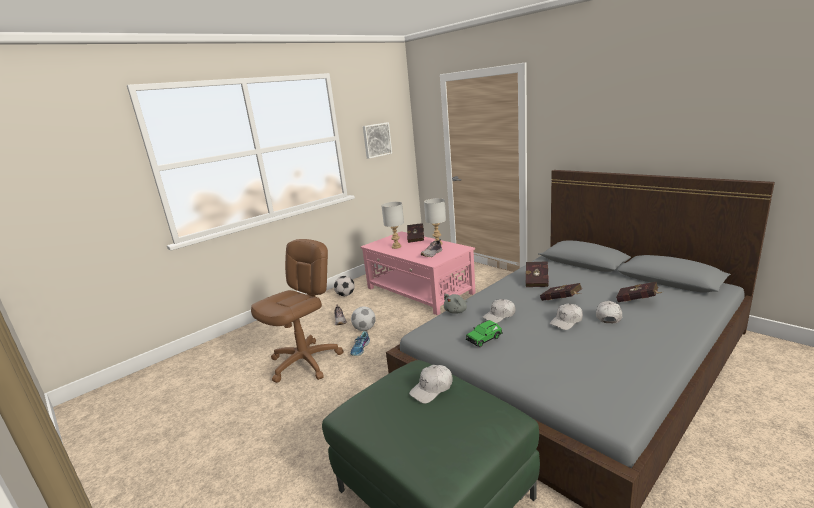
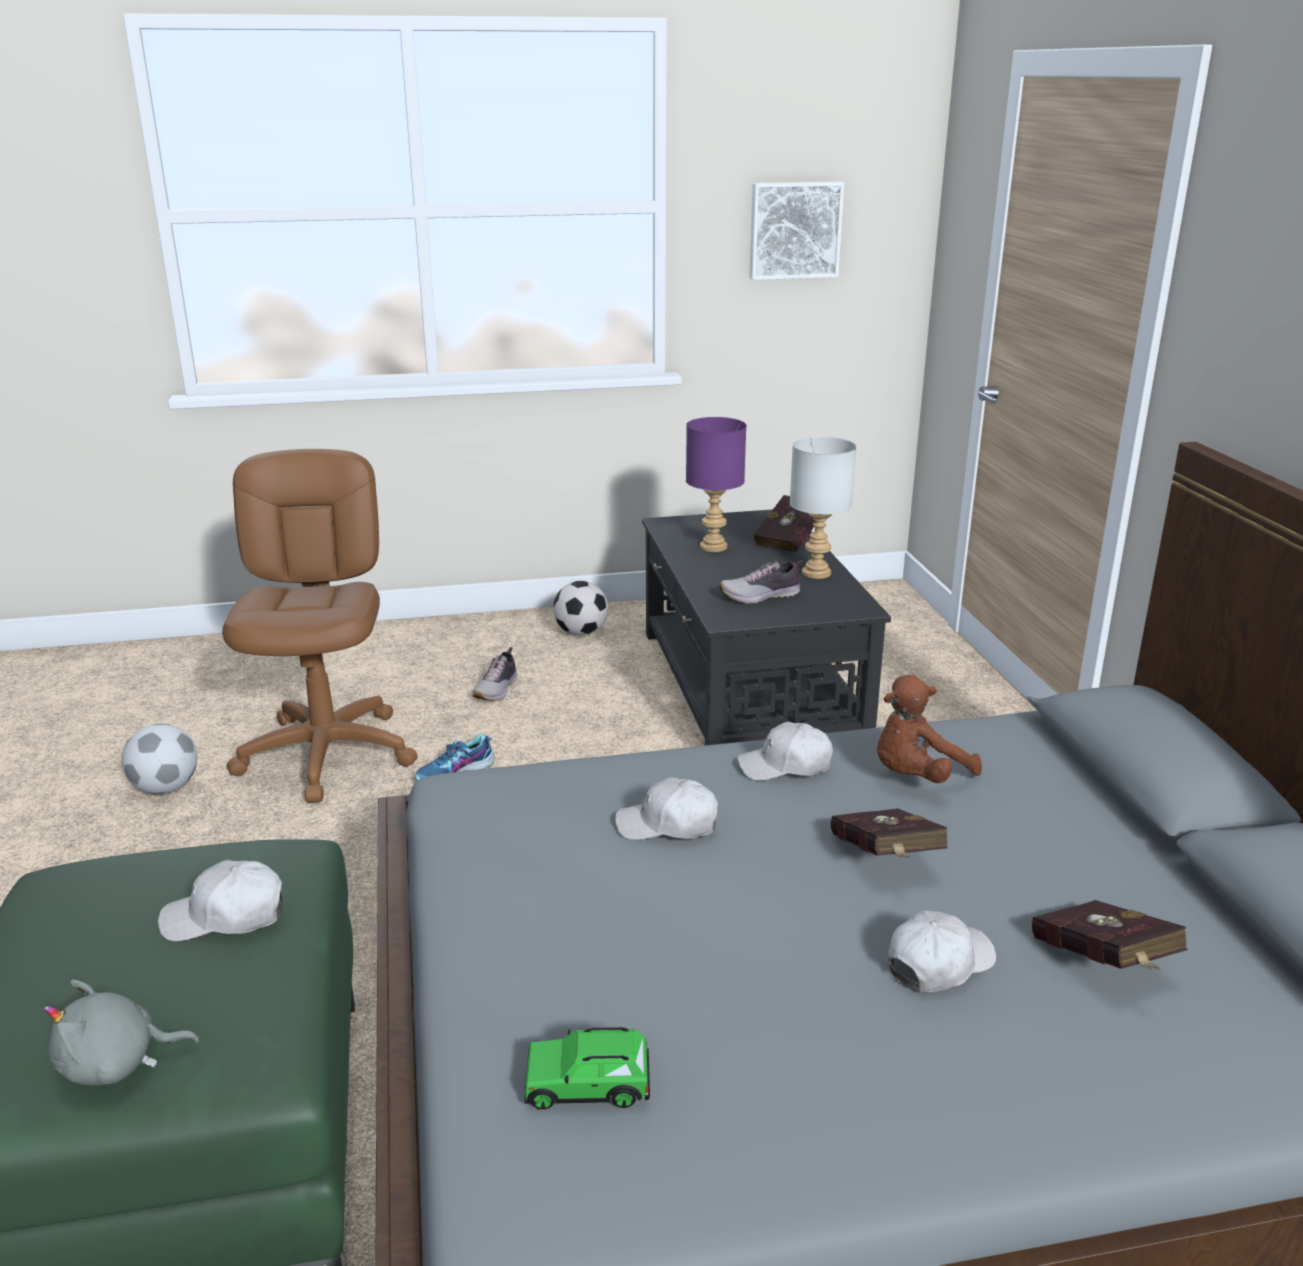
camera: 30 degrees right, 5 degrees up
brown office chair [251,239,343,383] -> brown office chair turned 75 degrees counterclockwise [222,449,418,803]
football [351,306,376,331] -> football moved to [122,724,197,794]
pink coffee table [361,231,476,315] -> black coffee table [642,509,891,746]
grey table lamp [381,202,404,249] -> purple table lamp [686,417,746,552]
grey plush toy [444,294,467,314] -> grey plush toy moved to [44,979,200,1086]
green toy car [466,320,503,347] -> green toy car moved to [525,1027,650,1110]
red book [526,262,549,287] -> brown plush toy [877,675,982,783]
white cap [550,304,583,330] -> white cap moved to [737,722,833,781]

